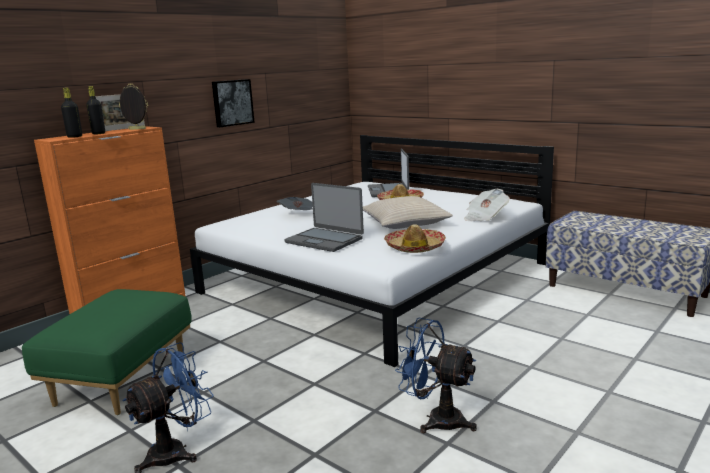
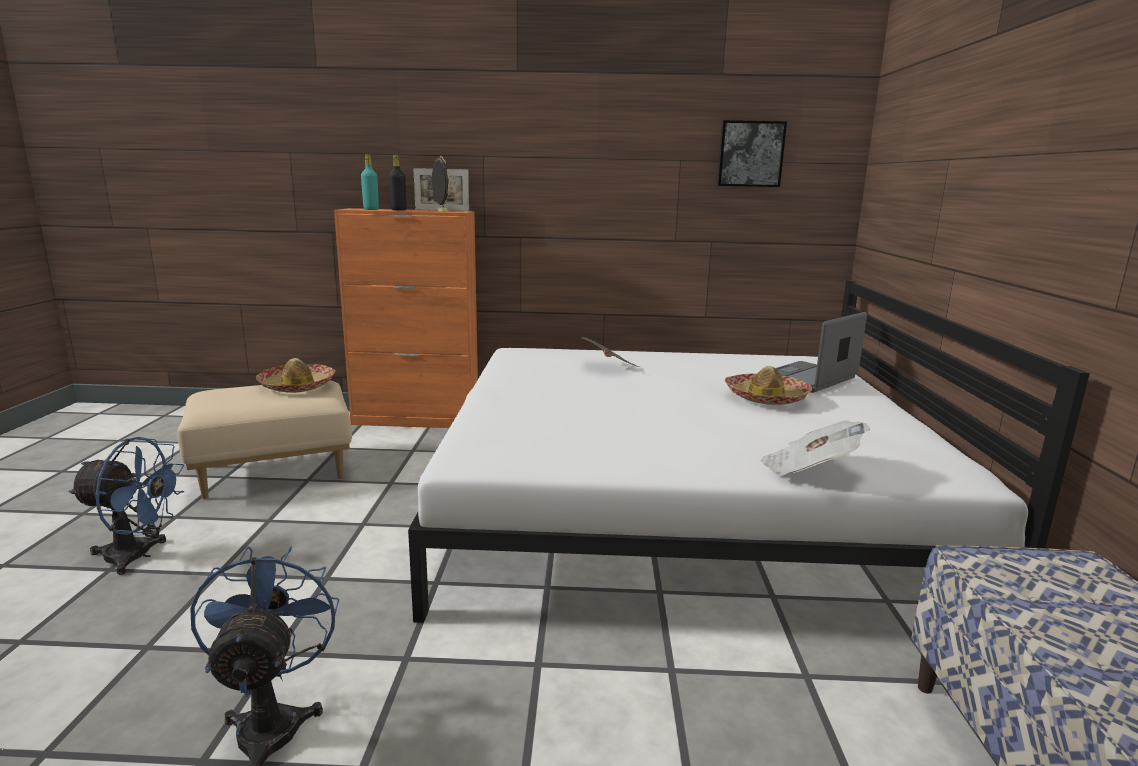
camera: 50 degrees right, 0 degrees up
green ottoman [22,289,192,415] -> beige ottoman [177,380,352,500]
black bottle [61,88,82,138] -> turquoise bottle [361,154,379,210]
picture [212,79,255,127] -> picture moved to [717,120,787,187]
laptop [284,183,364,252] -> none
beige pillow [363,196,453,229] -> none
hat [384,224,446,253] -> hat moved to [256,358,335,393]

